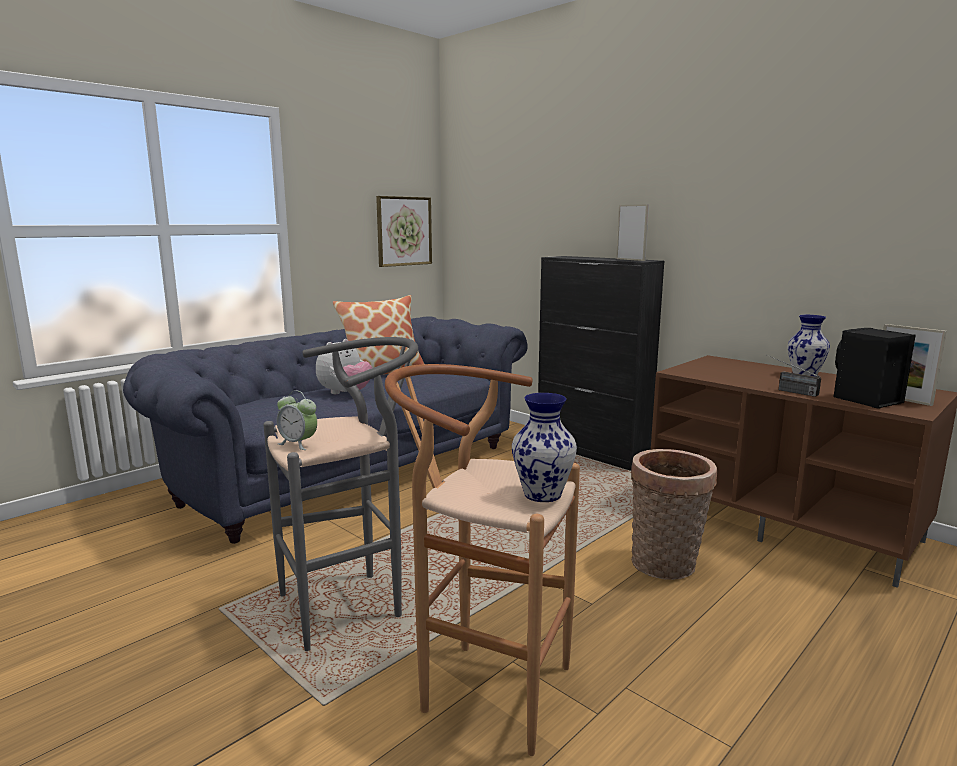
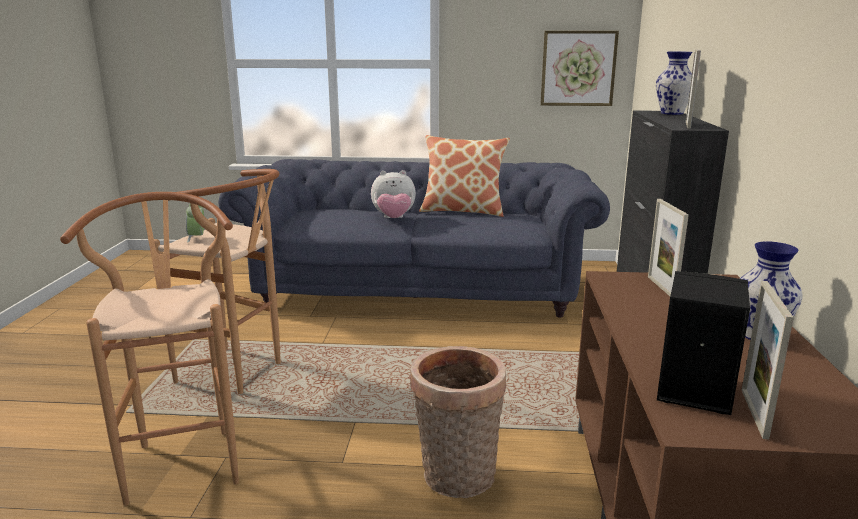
camera: 50 degrees right, 5 degrees up
grey stool [264,337,418,651] -> brown stool [154,169,281,394]
vase [512,393,577,502] -> vase moved to [656,52,692,115]
radio [767,355,821,397] -> none
none -> picture frame [648,199,689,296]

